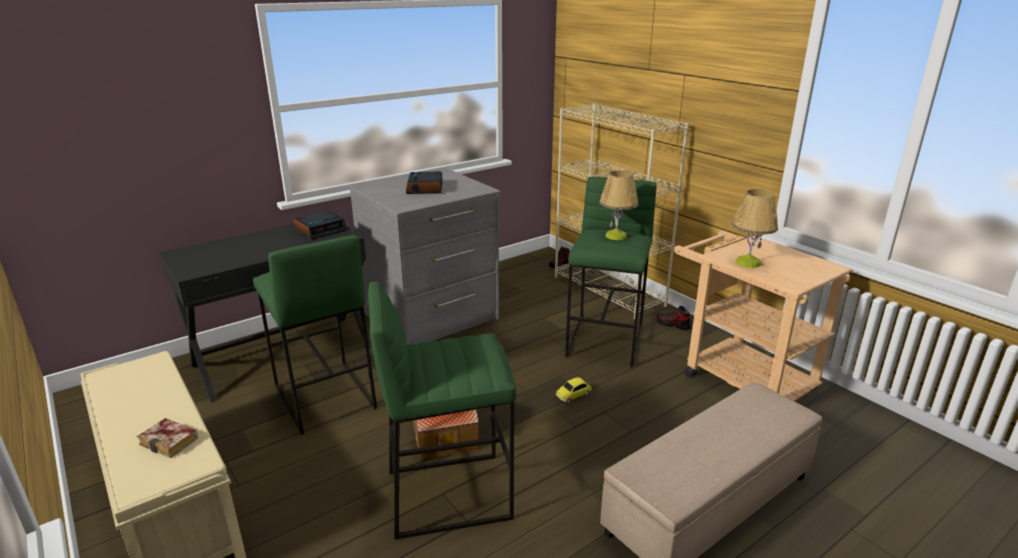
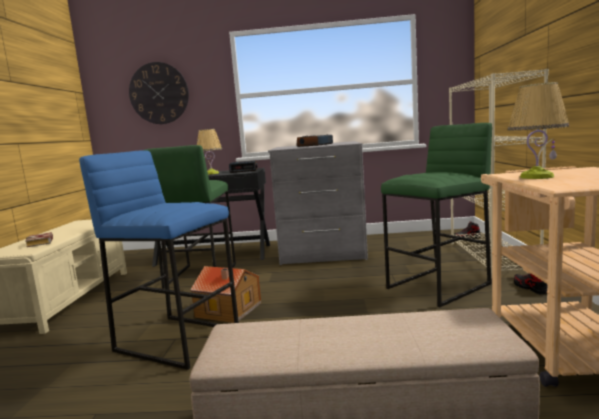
camera: 40 degrees right, 15 degrees down
green stool [368,282,516,540] -> blue stool [79,150,239,370]
toy car [556,377,592,404] -> none
table lamp [599,170,638,240] -> table lamp moved to [197,129,222,175]
none -> wall clock [129,62,189,124]

